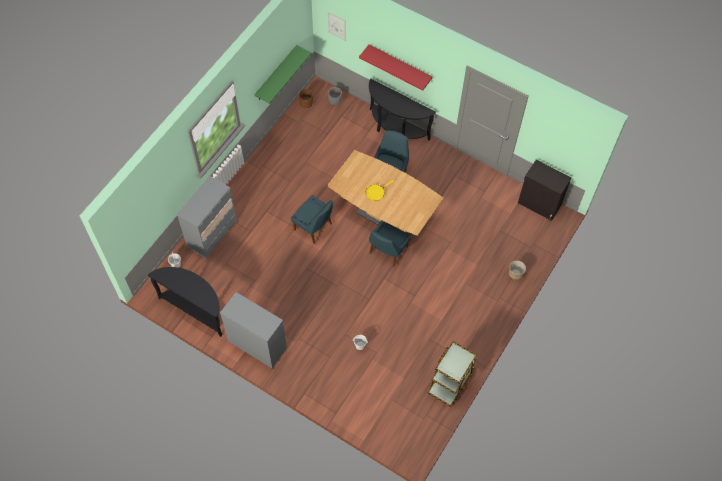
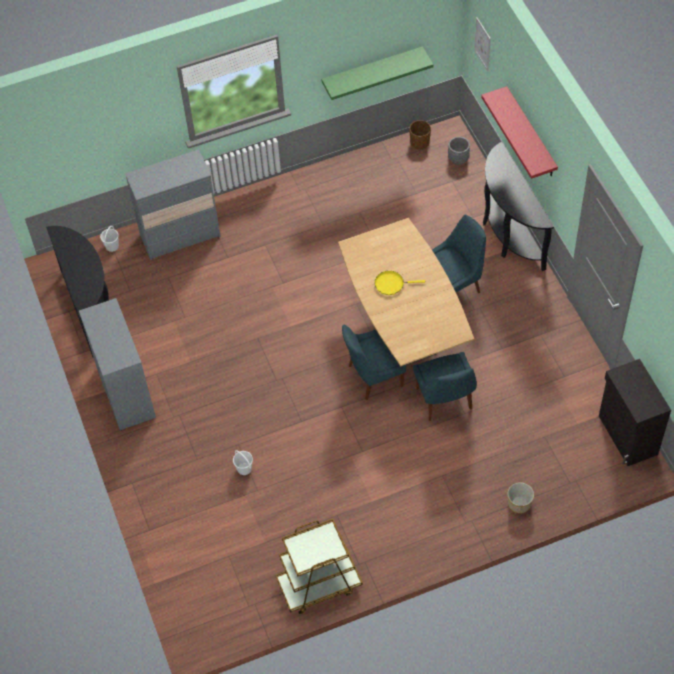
camera: 40 degrees right, 5 degrees down
blue chair [291,195,333,244] -> blue chair moved to [413,352,477,421]

